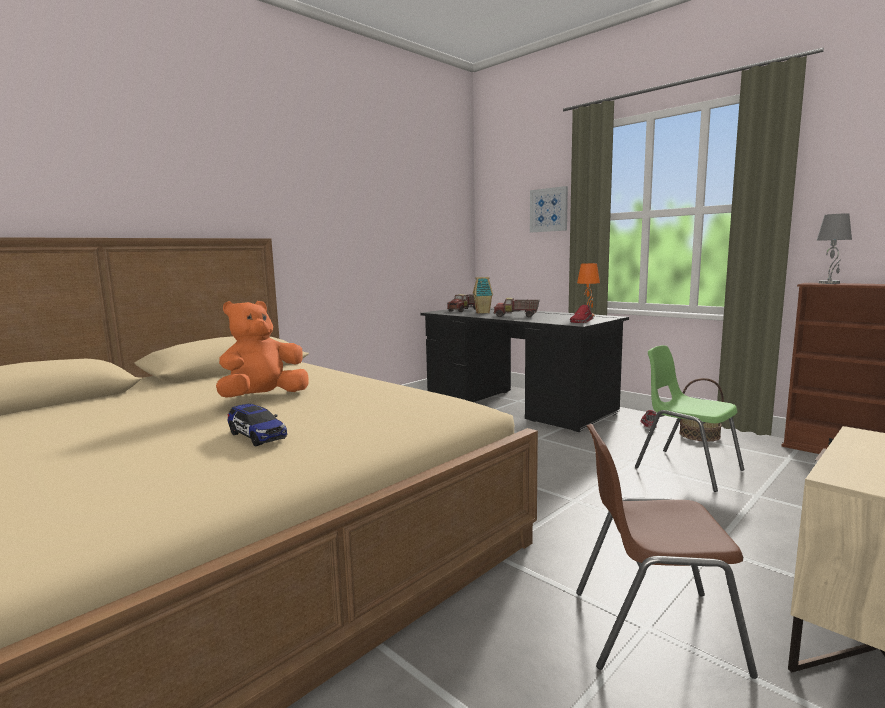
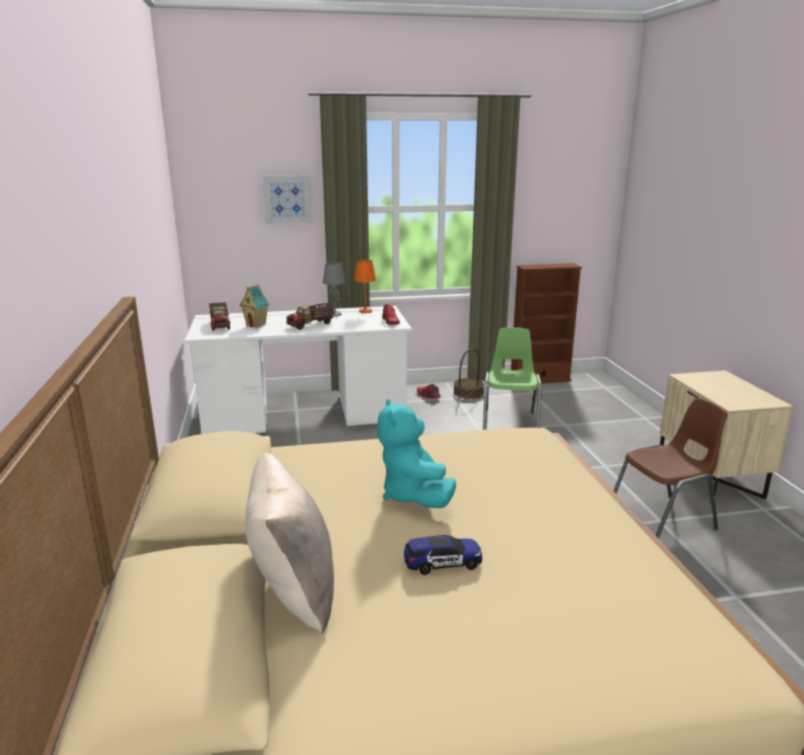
camera: 55 degrees left, 10 degrees up
orange plush toy [216,301,309,397] -> turquoise plush toy [378,398,456,508]
toy car [227,403,287,446] -> toy car moved to [404,535,482,575]
black desk [421,307,629,432] -> white desk [185,306,412,434]
brown chair [576,424,758,679] -> brown chair turned 150 degrees counterclockwise [613,398,728,538]
green chair [635,345,745,492] -> green chair turned 105 degrees clockwise [483,327,542,430]
grey table lamp [816,213,852,284] -> grey table lamp moved to [323,262,345,316]
none -> beige pillow [245,452,334,634]

